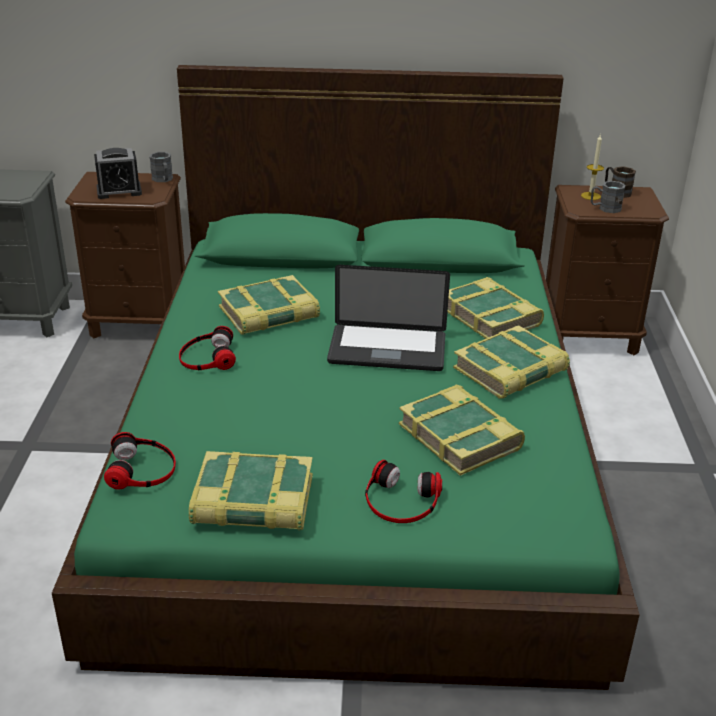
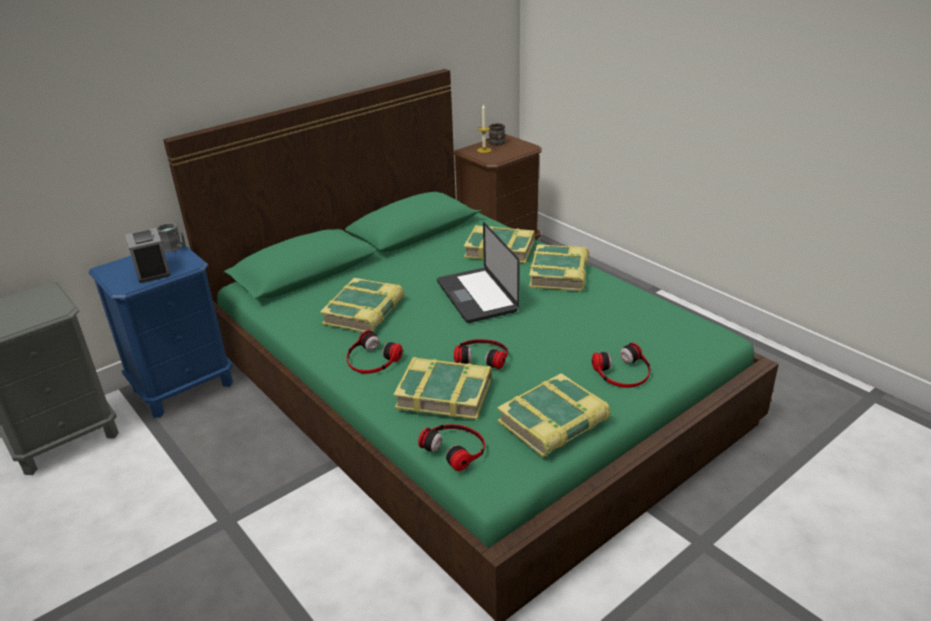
camera: 40 degrees left, 0 degrees up
brown nightstand [65,172,185,338] -> blue nightstand [89,242,233,418]
alarm clock [94,148,142,199] -> alarm clock turned 60 degrees counterclockwise [125,228,170,283]
laptop [327,265,450,371] -> laptop turned 105 degrees clockwise [437,222,520,323]
book [399,384,525,476] -> book moved to [393,357,492,420]
grey mug [591,181,626,213] -> none
none -> headphones [454,339,508,369]

